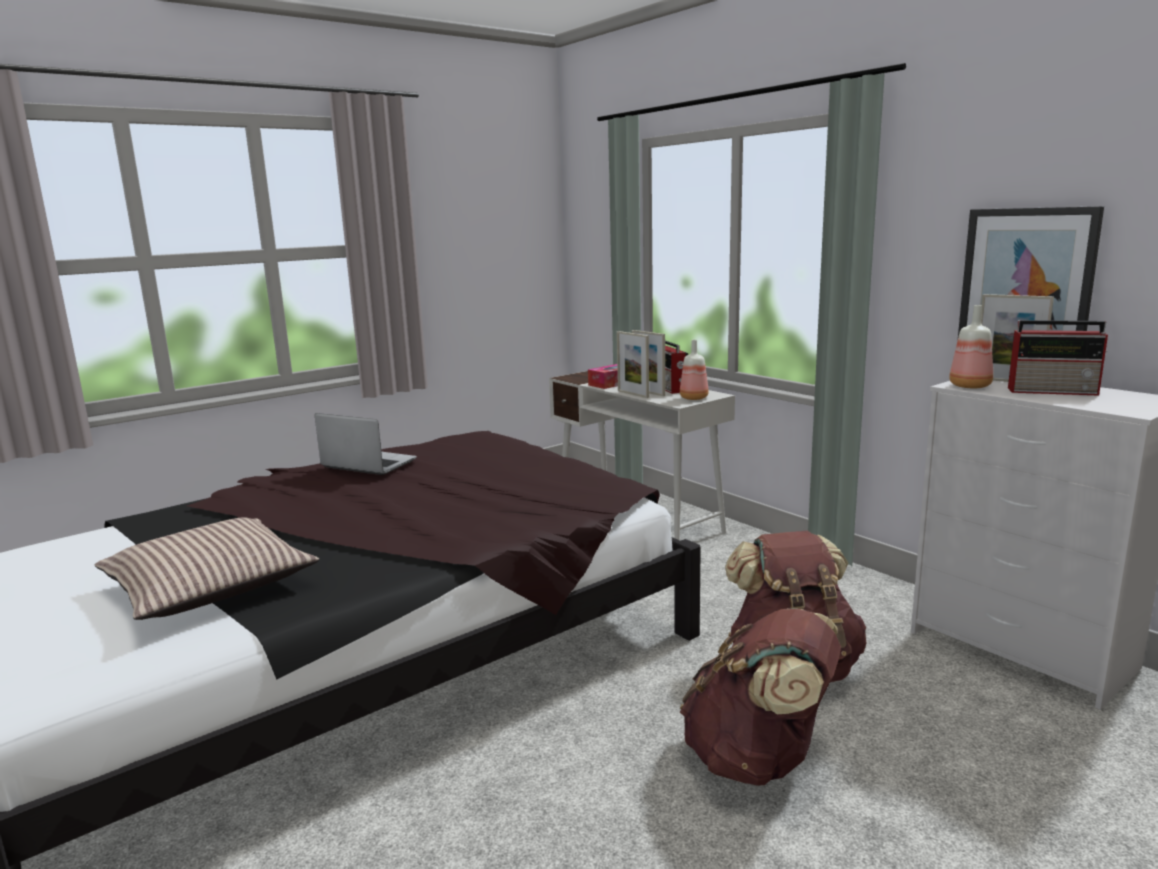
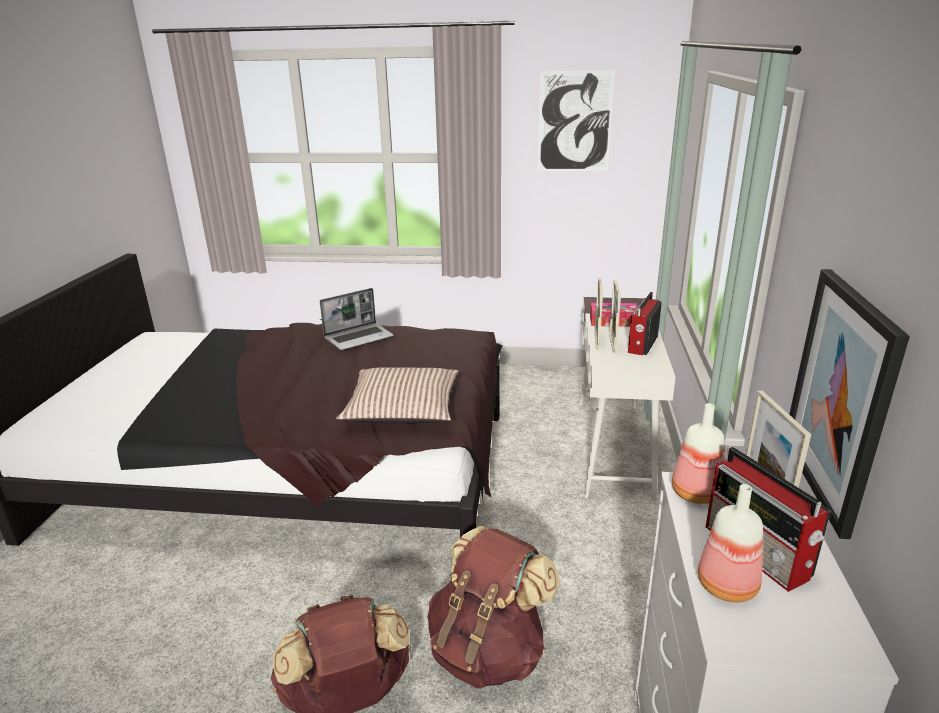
camera: 45 degrees right, 10 degrees up
pillow [95,517,319,620] -> pillow moved to [336,367,459,423]
laptop [315,413,417,475] -> laptop turned 75 degrees clockwise [320,288,394,350]
bottle [680,340,709,400] -> bottle moved to [698,484,763,602]
none -> picture [538,70,615,171]

